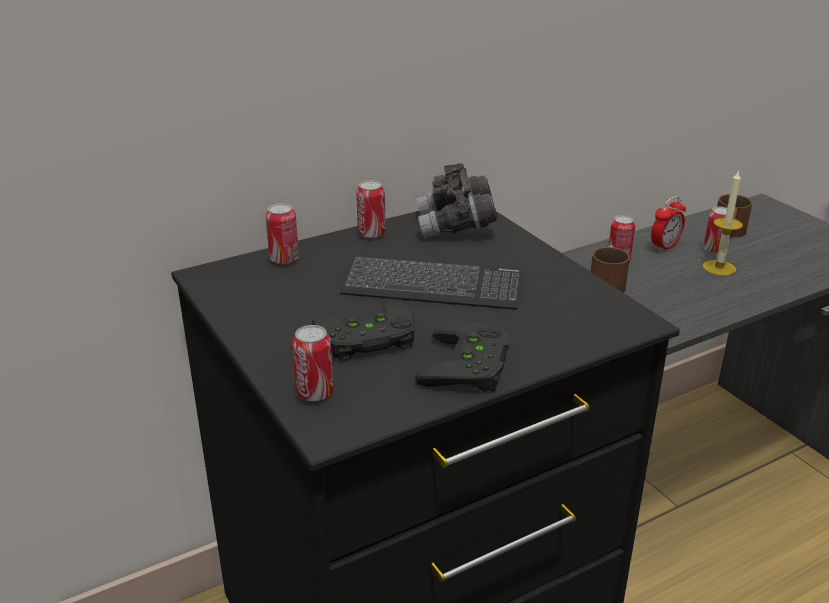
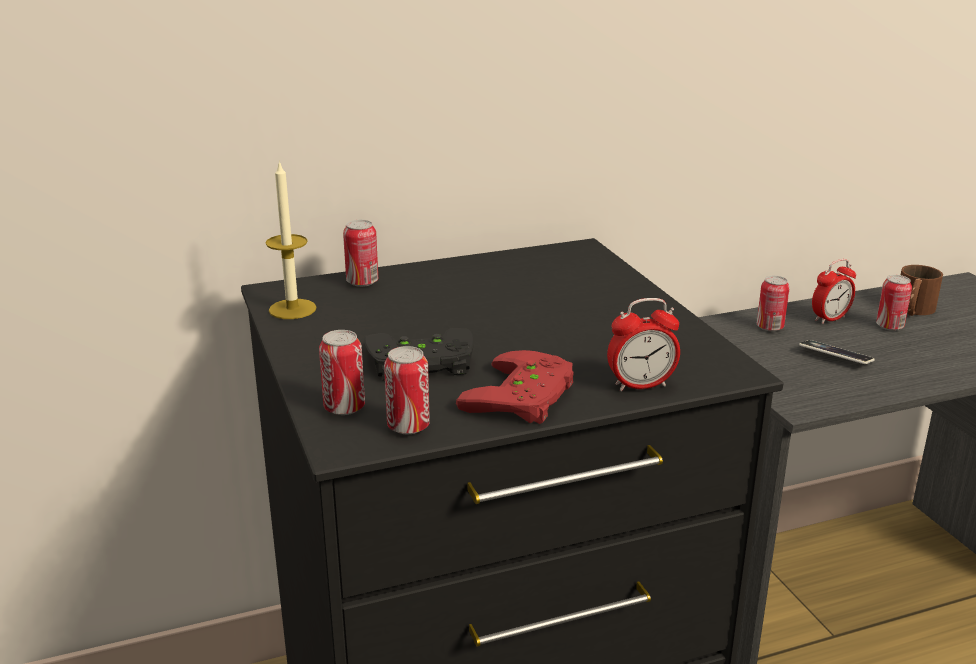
camera: 10 degrees right, 5 degrees down
keyboard [340,254,522,310] -> none
can [356,180,386,238] -> can moved to [384,346,430,434]
black game controller [415,321,509,392] -> red game controller [456,350,574,424]
grey binoculars [417,163,498,238] -> none
brown mug [591,244,630,293] -> none
candle [703,170,743,276] -> candle moved to [266,160,317,319]
none -> alarm clock [607,298,680,391]
none -> phone [799,340,875,364]

